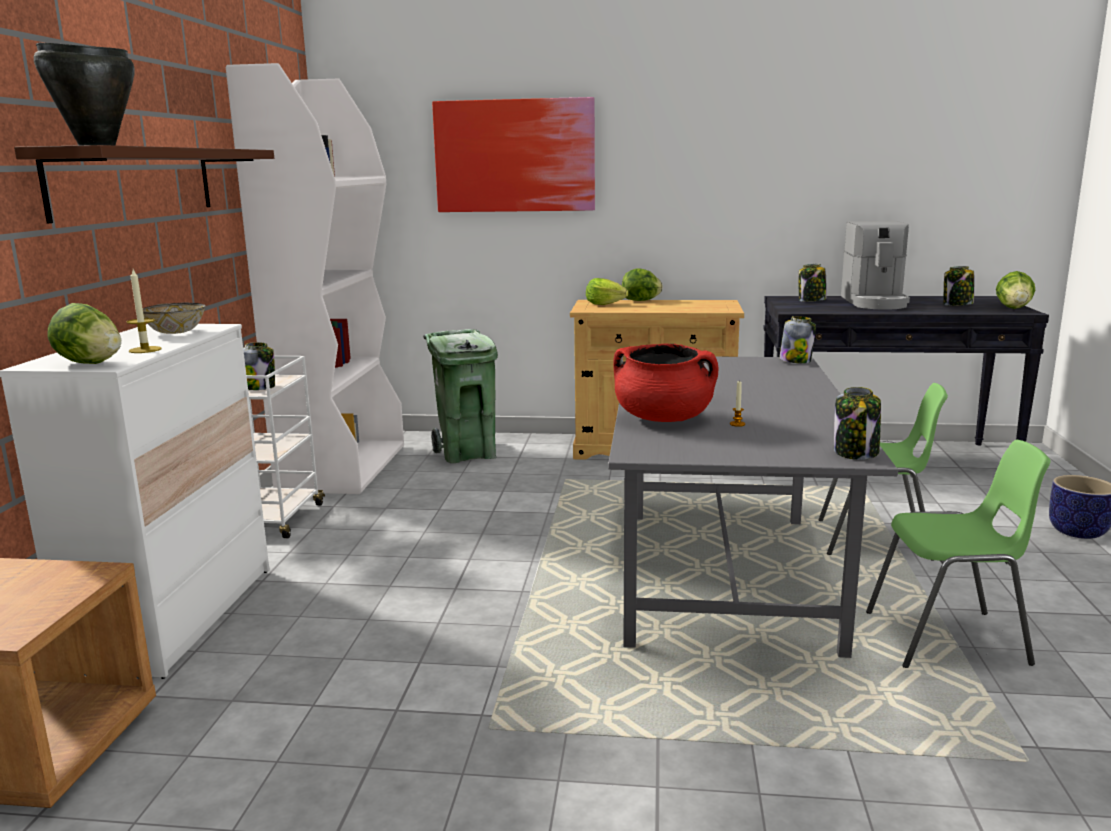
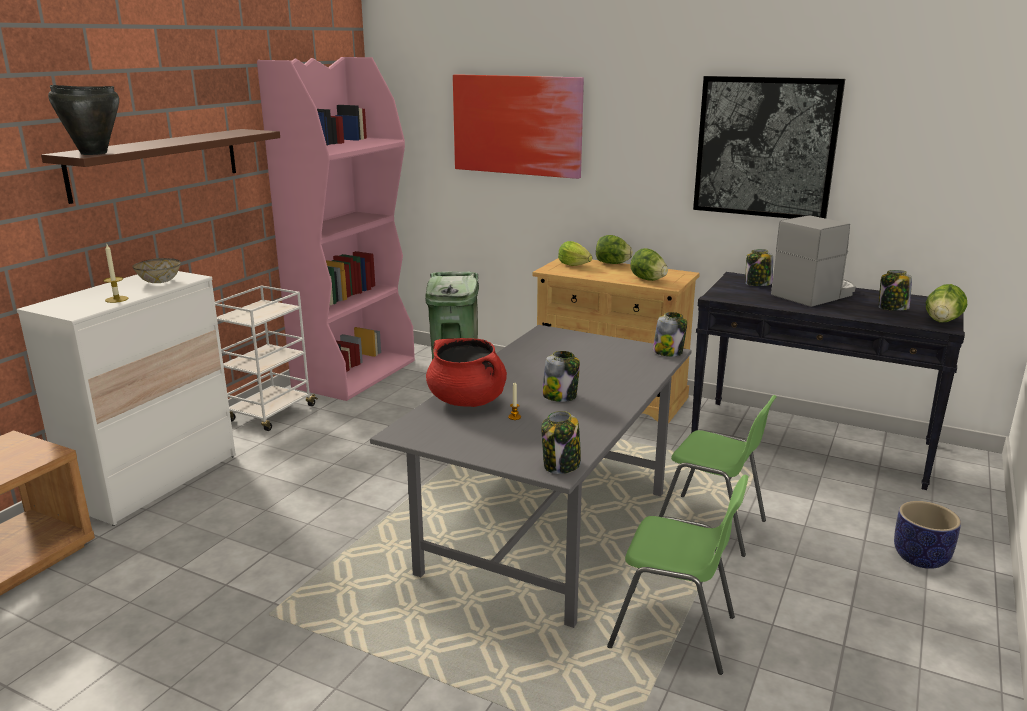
camera: 20 degrees right, 5 degrees up
lettuce [47,303,121,364] -> lettuce moved to [630,248,668,281]
white bookcase [226,63,404,494] -> pink bookcase [257,57,415,401]
jar [243,342,275,390] -> jar moved to [542,351,580,402]
coffee machine [841,221,910,310] -> coffee machine turned 150 degrees counterclockwise [771,216,856,307]
none -> picture [693,76,845,219]

